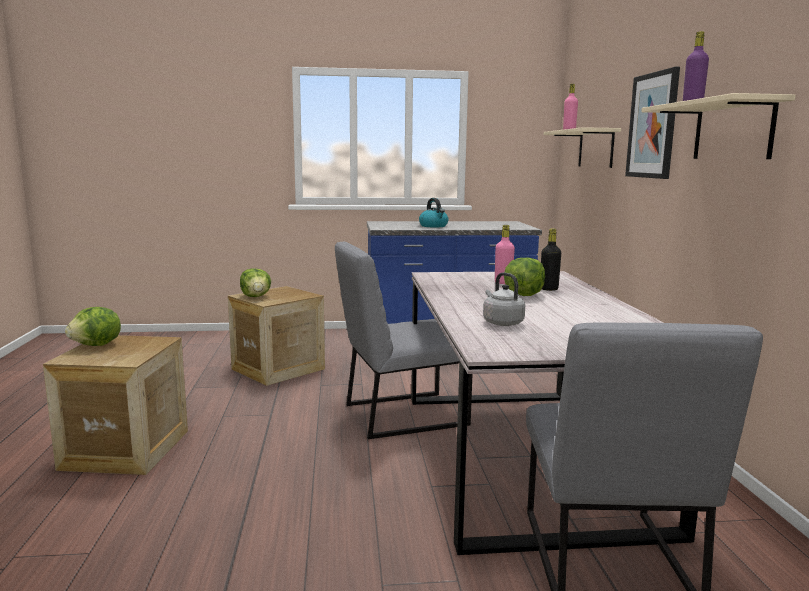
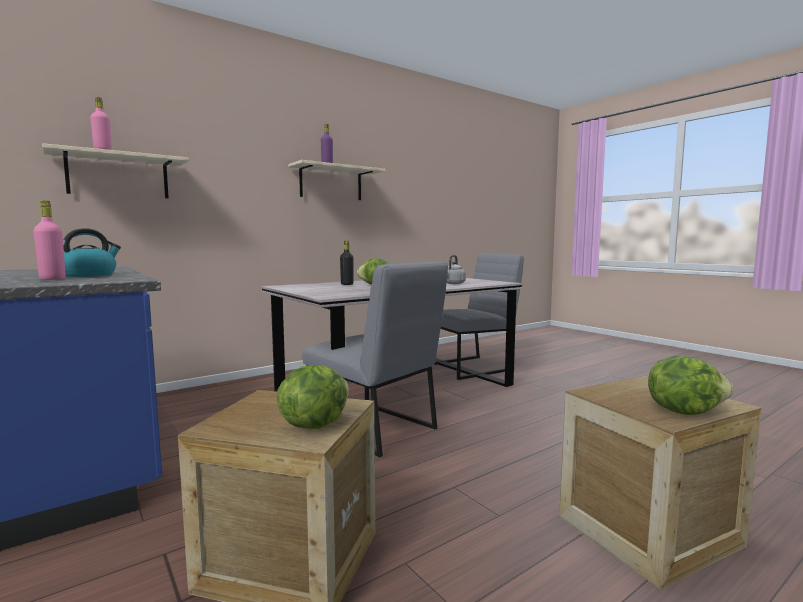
camera: 120 degrees left, 5 degrees down
pink bottle [495,225,515,284] -> pink bottle moved to [34,200,66,280]
picture [625,67,680,179] -> none

